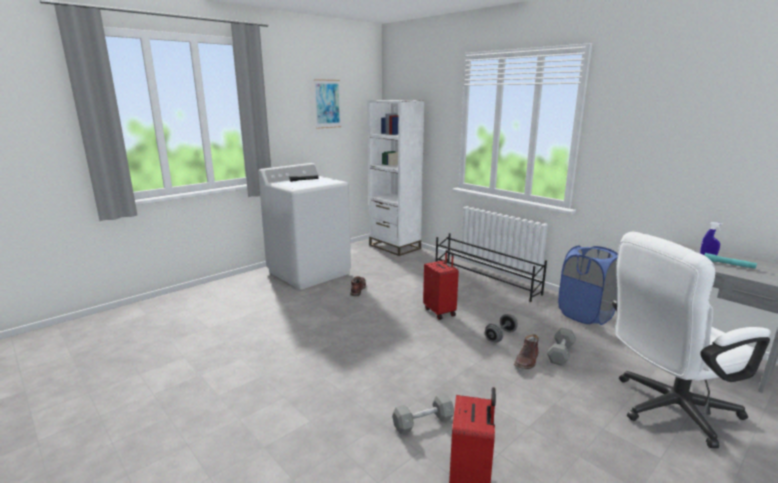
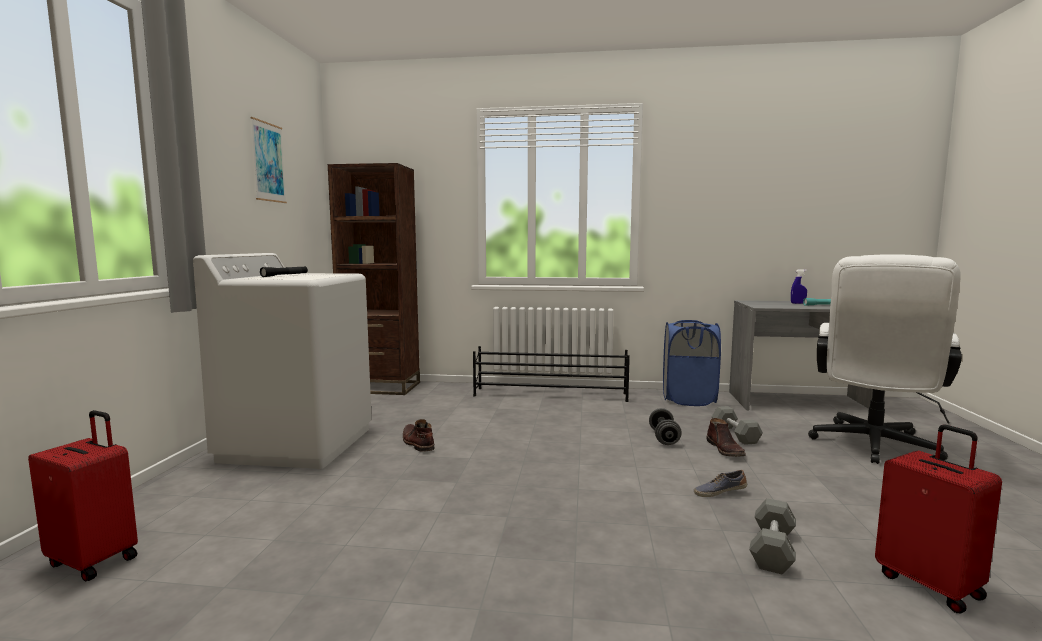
camera: 40 degrees left, 10 degrees down
white bookcase [368,100,425,256] -> brown bookcase [328,163,420,395]
red suitcase [423,250,459,320] -> red suitcase moved to [28,410,138,582]
none -> shoe [694,470,747,497]

